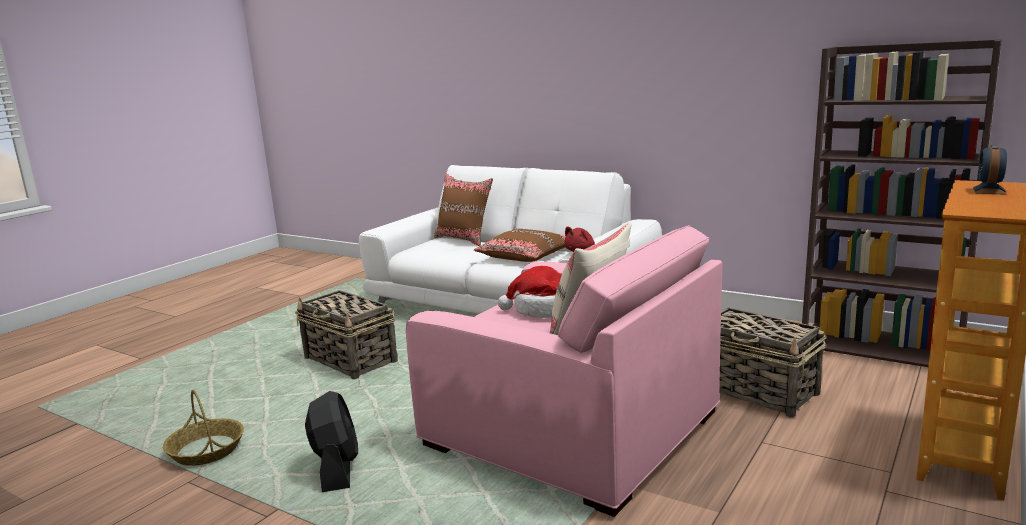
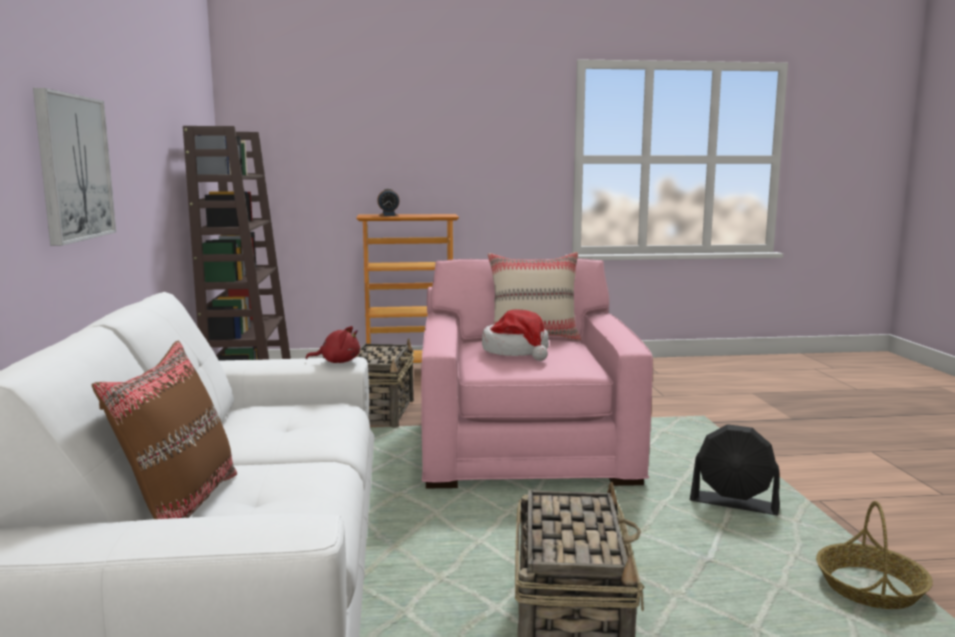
camera: 130 degrees left, 5 degrees down
black fan [305,391,358,492] -> black fan turned 105 degrees counterclockwise [690,424,780,516]
brown pillow [474,229,566,262] -> none
none -> picture [33,88,116,246]

